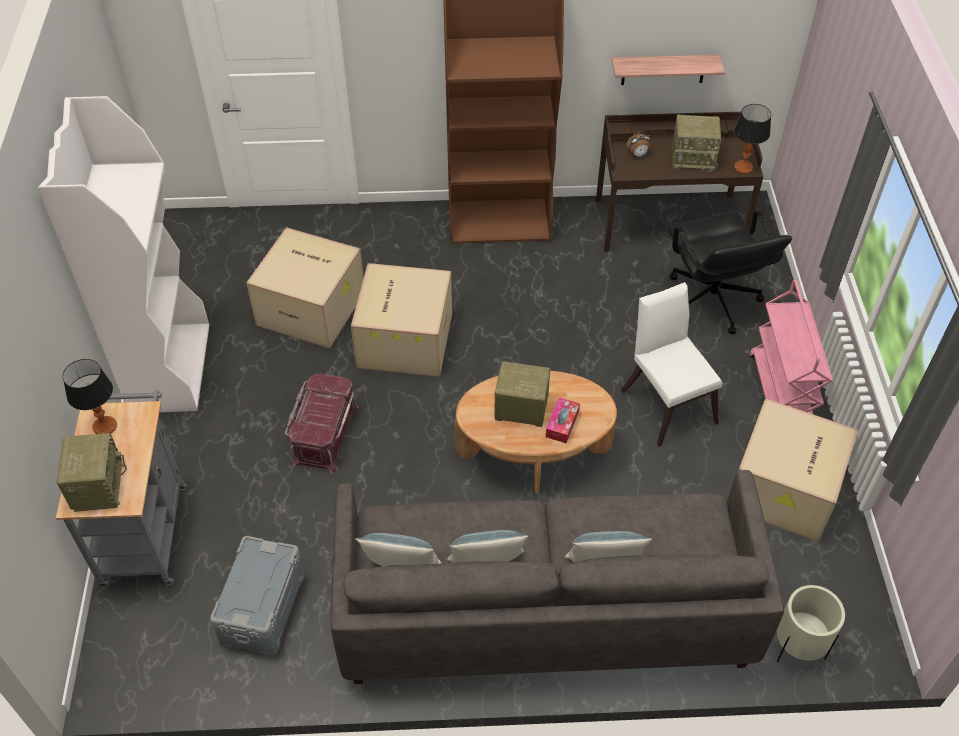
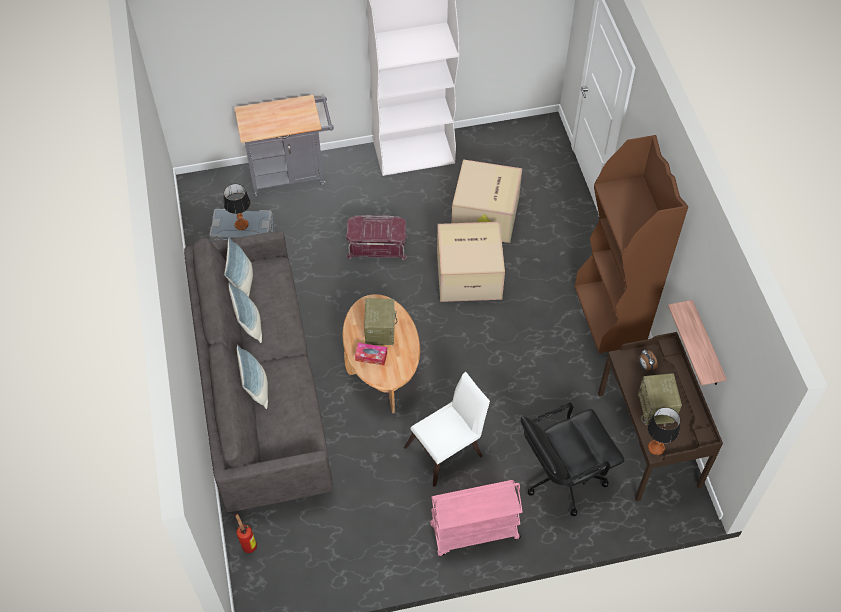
camera: 80 degrees right, 5 degrees up
radio [57,433,127,512] -> none
table lamp [63,359,117,434] -> table lamp moved to [224,184,251,230]
cardboard box [738,398,858,542] -> none
beige planter [777,585,845,662] -> fire extinguisher [235,514,257,553]

